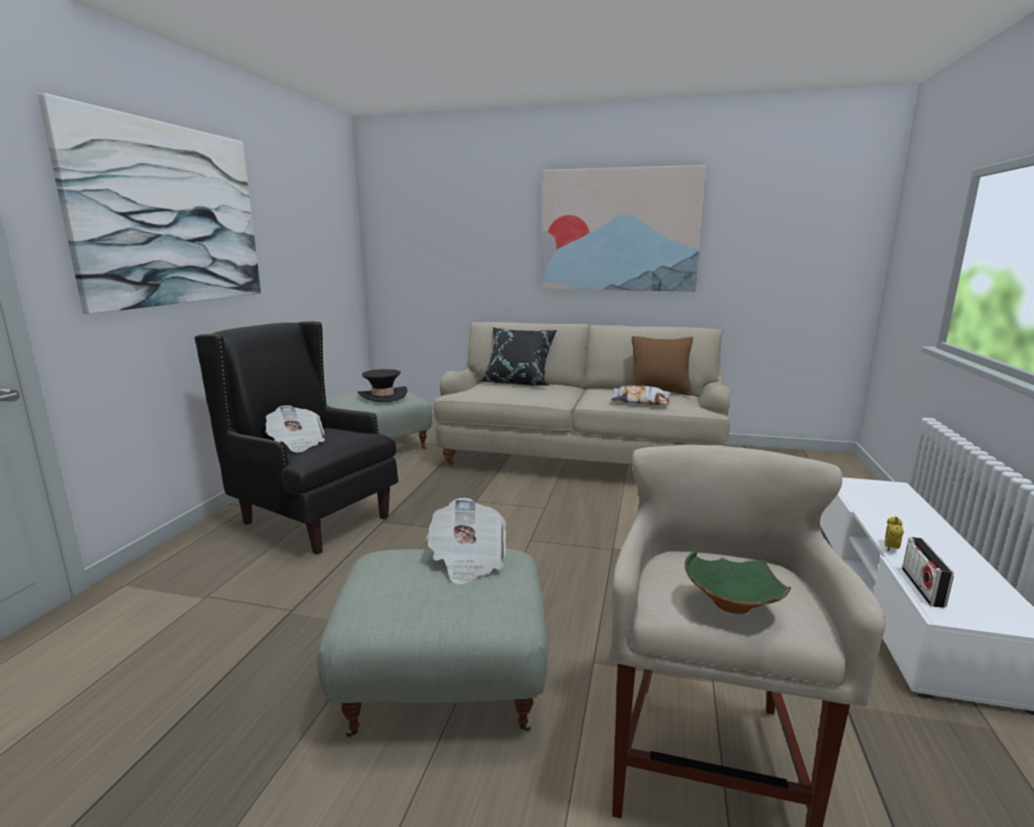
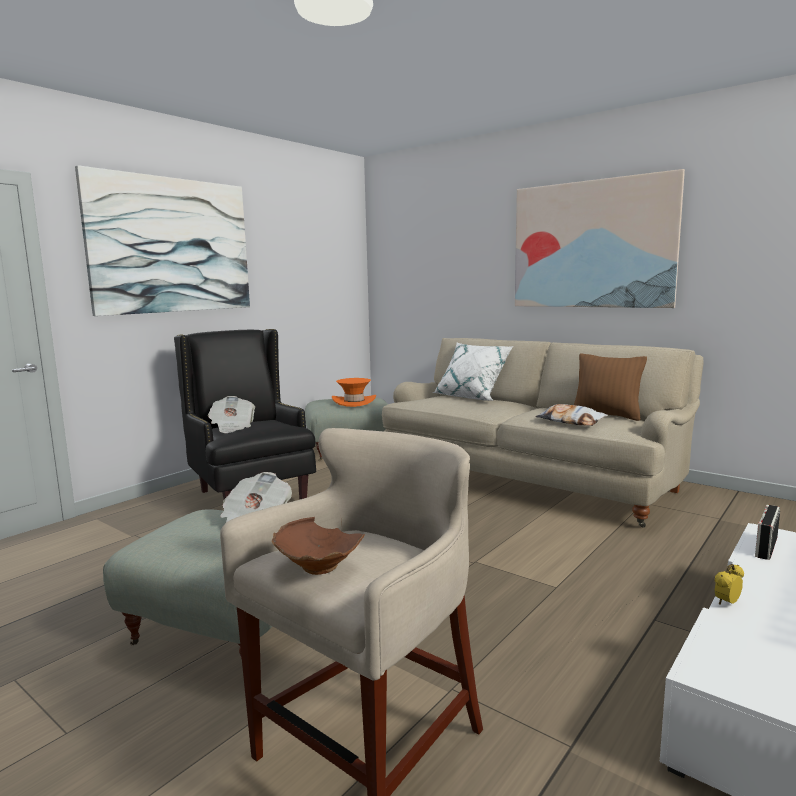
camera: 25 degrees right, 5 degrees down
black hat [358,369,408,402] -> orange hat [332,378,376,407]
black pillow [479,327,557,386] -> white pillow [433,343,513,401]
green bowl [685,551,791,614] -> brown bowl [272,517,365,575]
radio [902,537,954,608] -> radio moved to [755,505,780,560]

